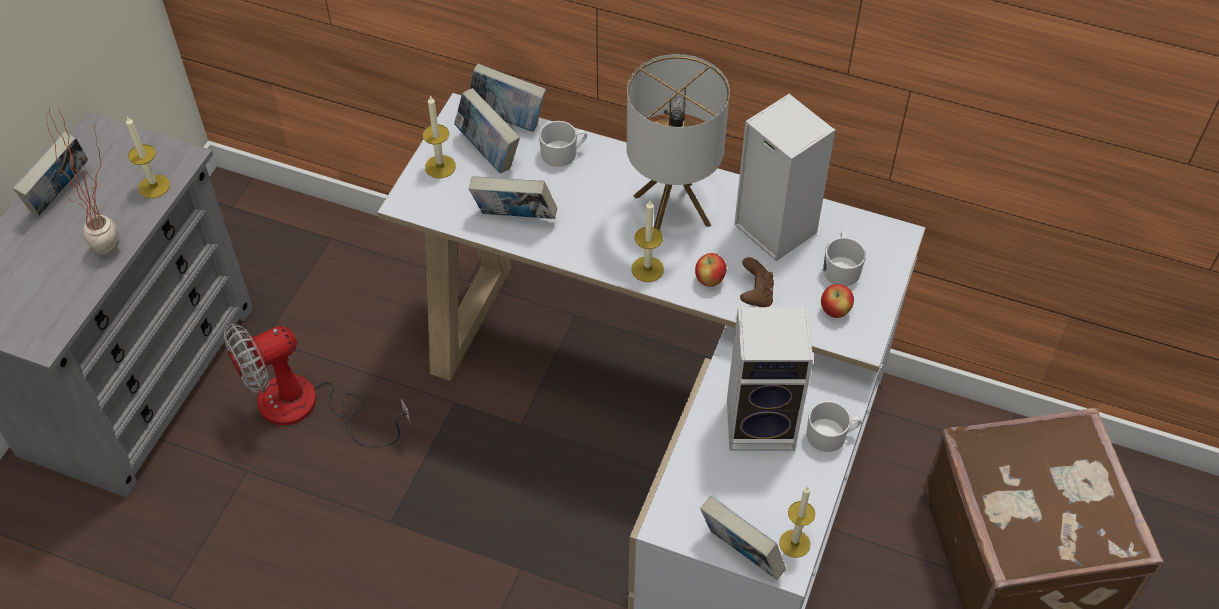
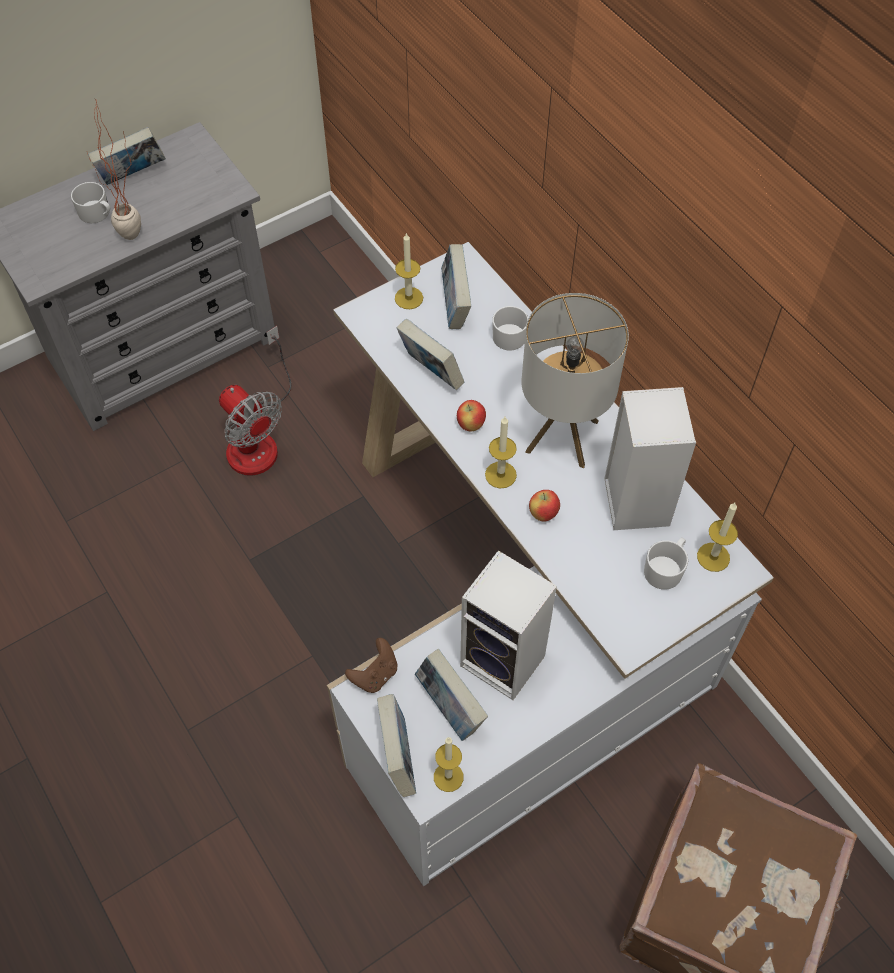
camera: 35 degrees right, 5 degrees up
candle [126,116,170,198] -> candle moved to [697,503,738,572]
fan [224,324,411,447] -> fan turned 135 degrees counterclockwise [219,326,291,476]
book [469,64,546,132] -> book moved to [415,649,488,741]
brown game controller [740,257,774,307] -> brown game controller moved to [345,638,398,693]
white mug [807,401,862,452] -> white mug moved to [71,182,110,223]
apple [821,284,854,318] -> apple moved to [457,400,486,431]

